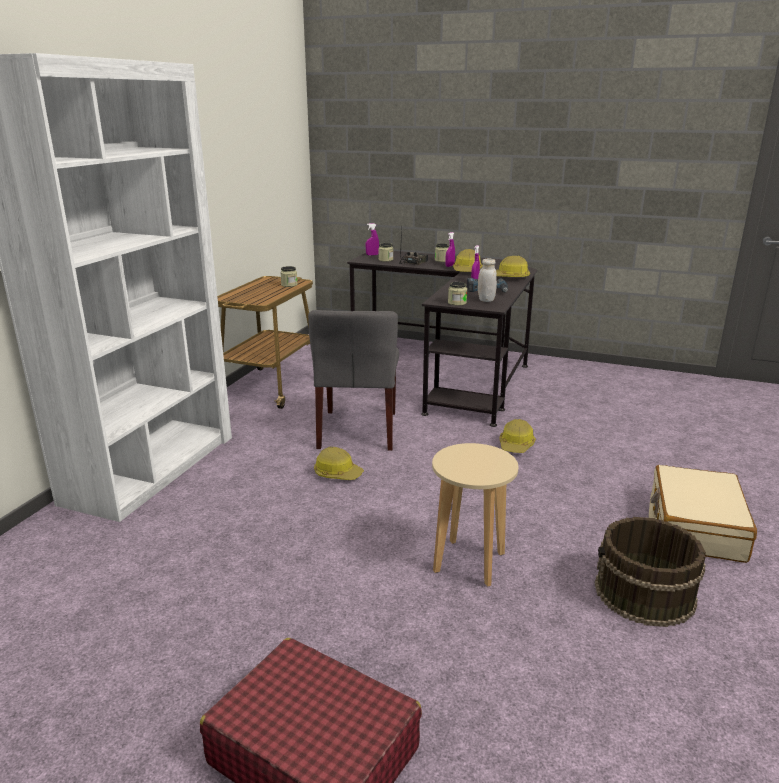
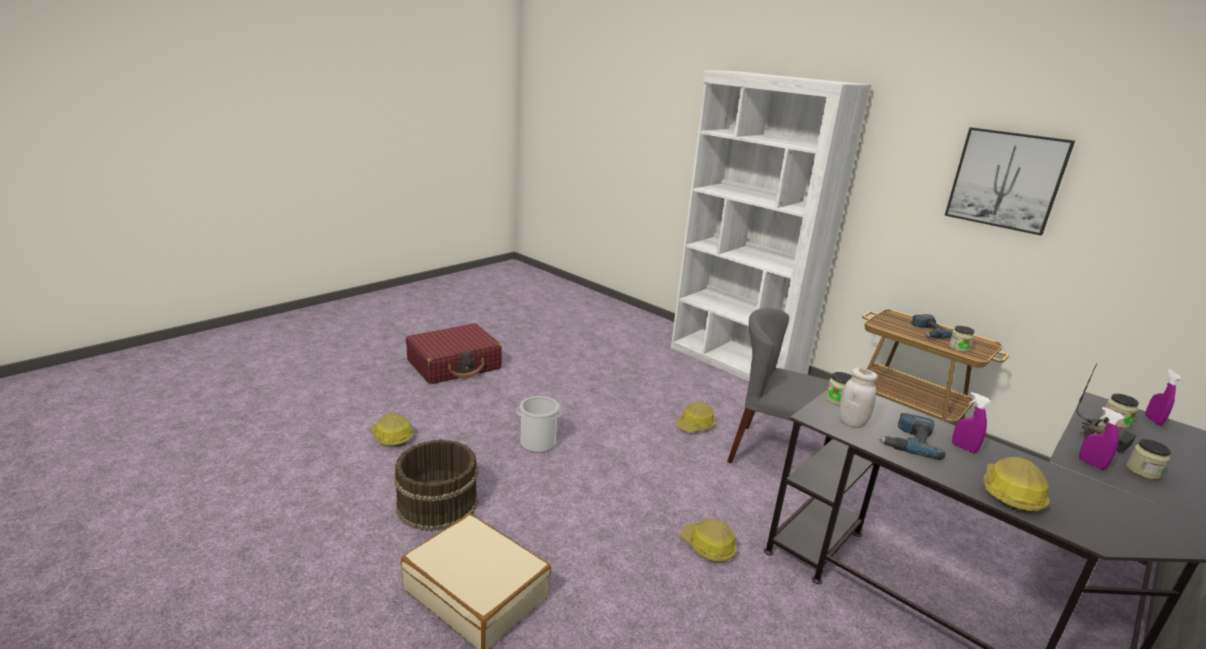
camera: 110 degrees right, 0 degrees up
beige stool [432,443,519,587] -> bucket [517,396,562,453]
hard hat [453,249,483,272] -> hard hat moved to [369,413,414,447]
none -> power drill [911,314,953,339]
none -> picture [945,127,1075,236]

